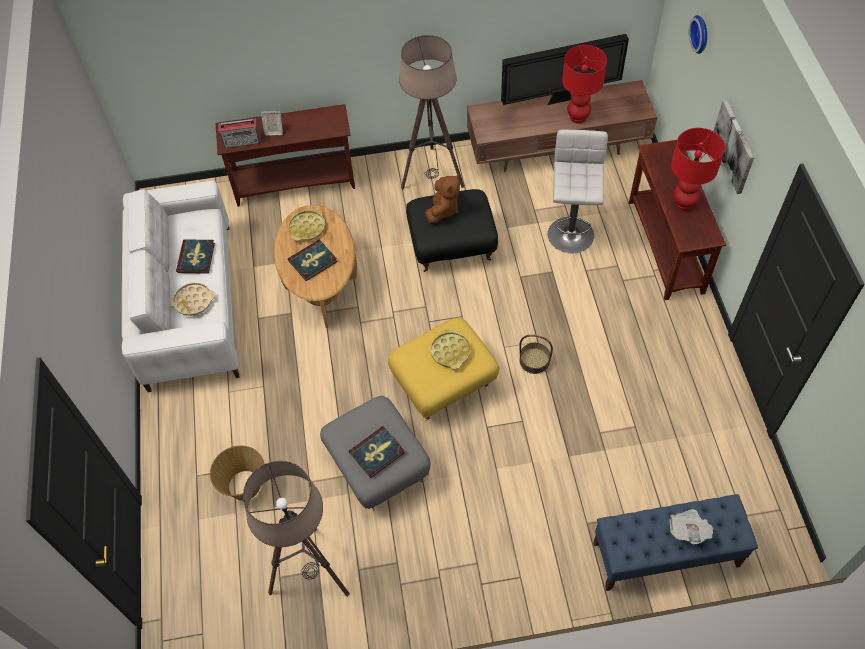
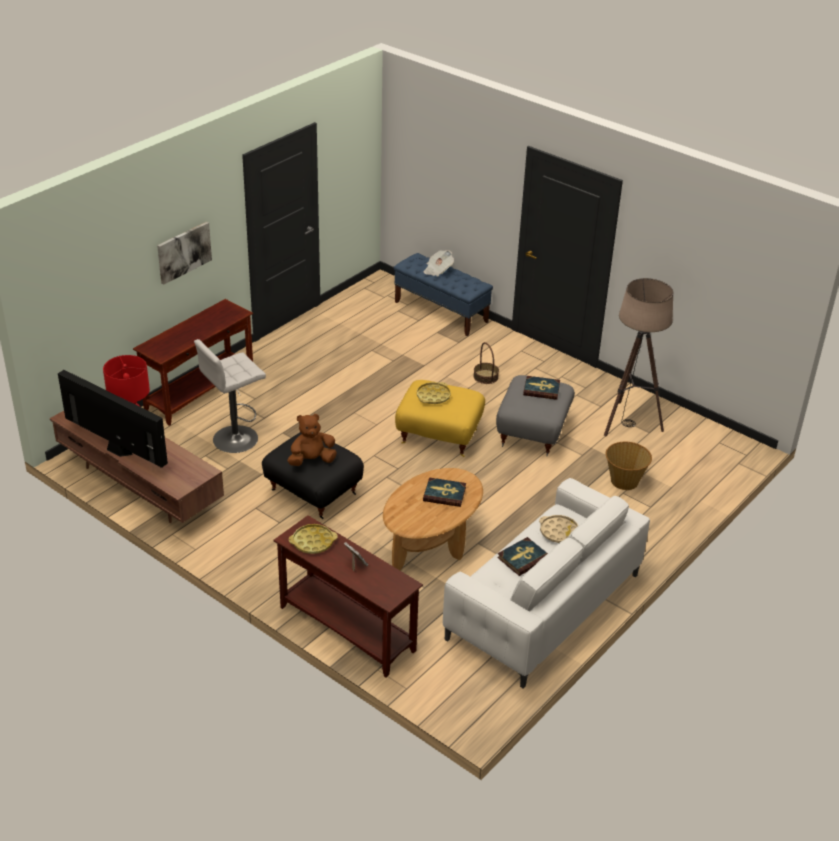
camera: 135 degrees left, 20 degrees down
radio [219,119,261,148] -> none
yellow tray [288,209,325,241] -> yellow tray moved to [289,524,338,554]
floor lamp [399,35,464,190] -> none
basket [519,335,553,374] -> basket moved to [473,342,499,384]
red table lamp [671,128,725,211] -> none
wall clock [689,15,707,54] -> none

